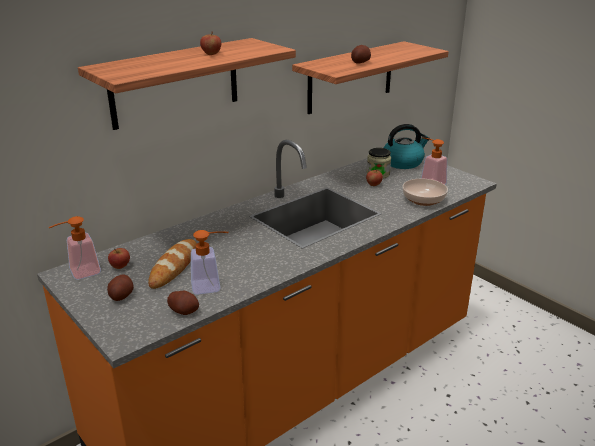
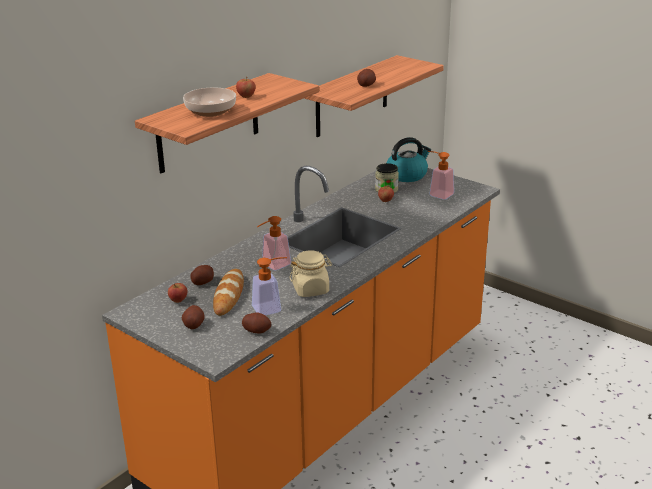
camera: 10 degrees left, 0 degrees up
soap dispenser [48,216,101,280] -> soap dispenser moved to [257,216,291,270]
bowl [402,179,448,206] -> bowl moved to [183,87,236,117]
none -> potato [190,265,214,285]
none -> beige jar [289,250,332,297]

